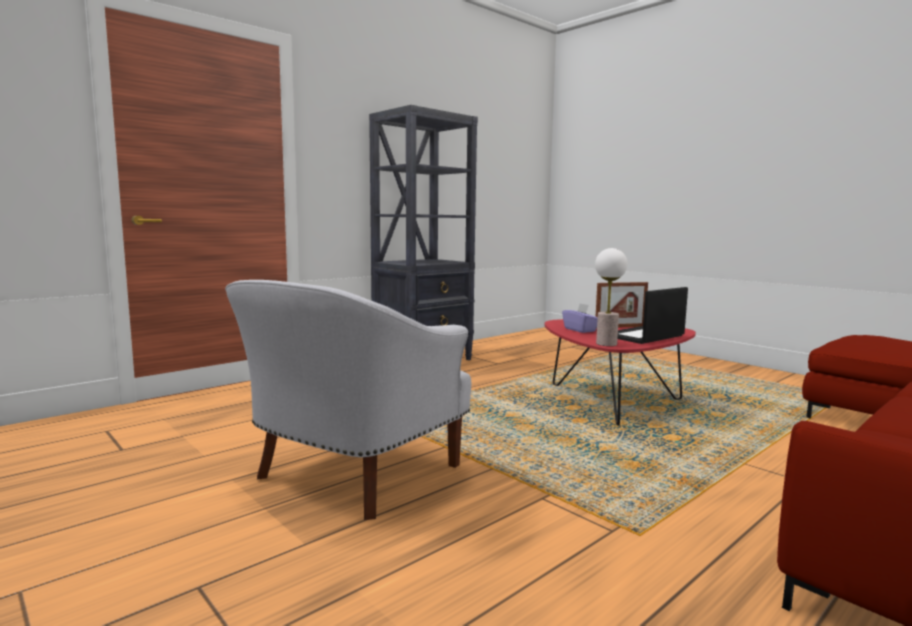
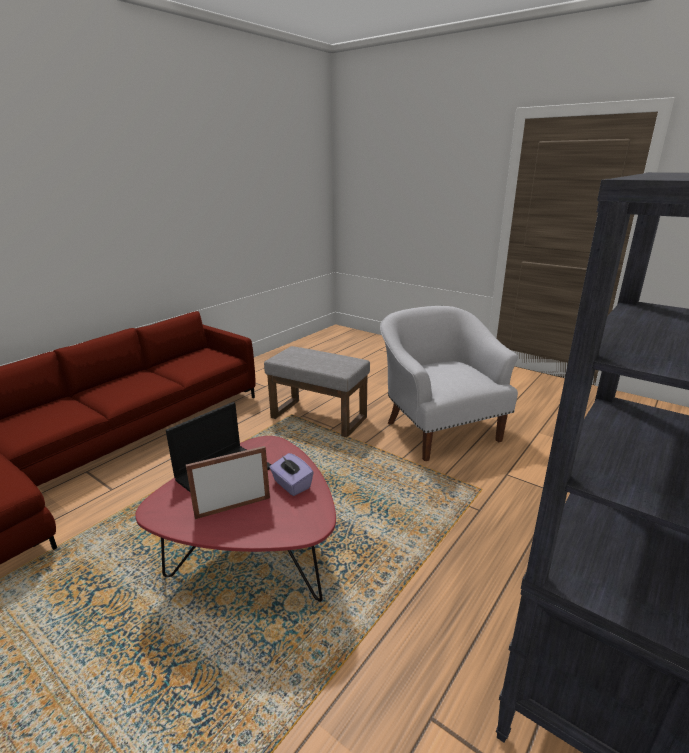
camera: 170 degrees right, 15 degrees up
white armchair [225,280,472,520] -> white armchair turned 45 degrees counterclockwise [380,306,518,461]
table lamp [595,248,627,346] -> none
none -> grey ottoman [264,346,370,437]

